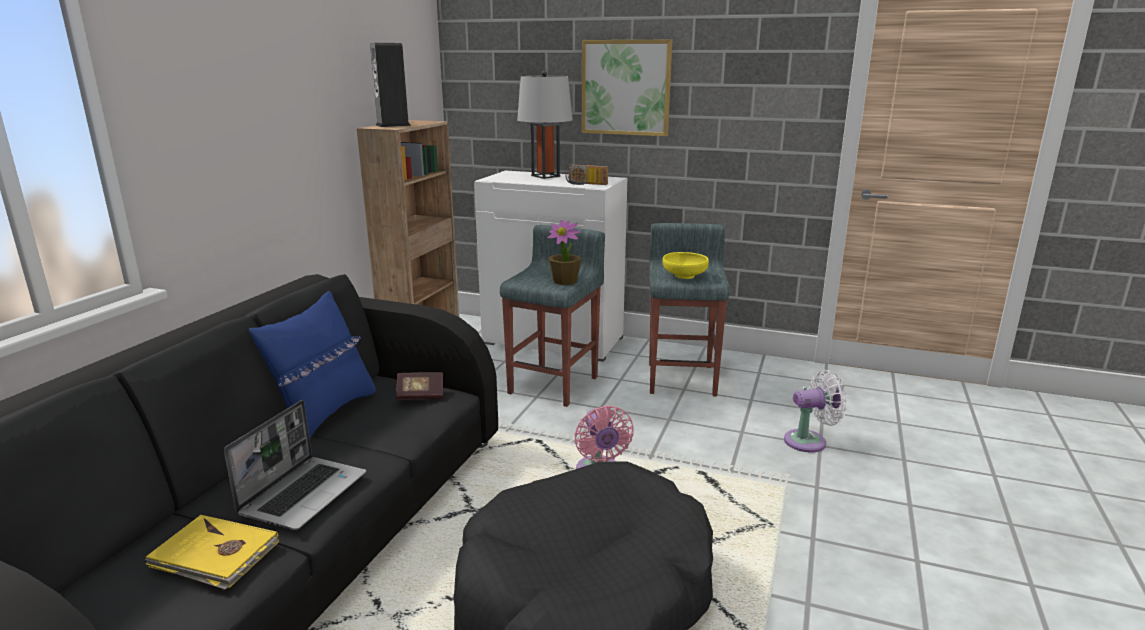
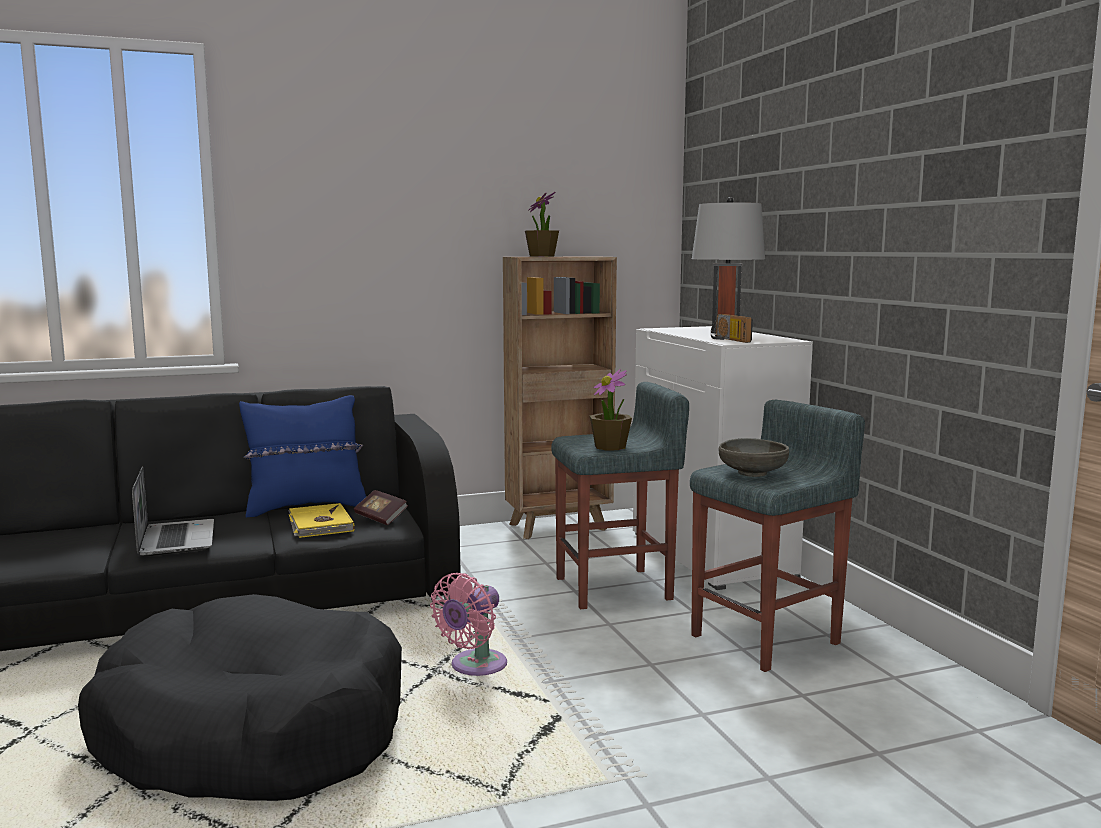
camera: 50 degrees right, 10 degrees down
yellow book [145,515,279,589] -> yellow book moved to [288,503,355,538]
laptop [224,400,366,530] -> laptop turned 90 degrees counterclockwise [132,467,214,557]
speaker [370,43,411,127] -> potted plant [525,192,559,257]
picture [582,40,672,136] -> none
yellow bowl [662,252,709,279] -> grey bowl [718,438,789,477]
white fan [784,370,847,453] -> none

